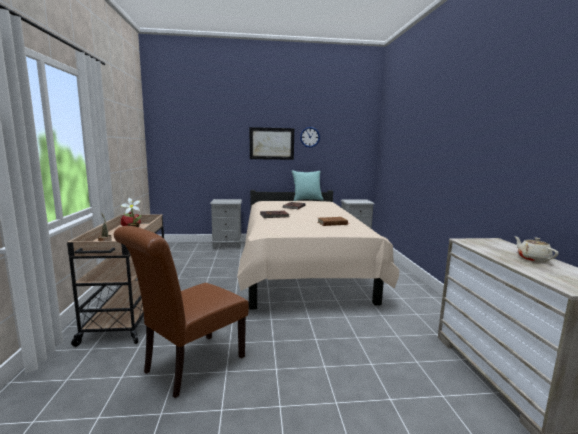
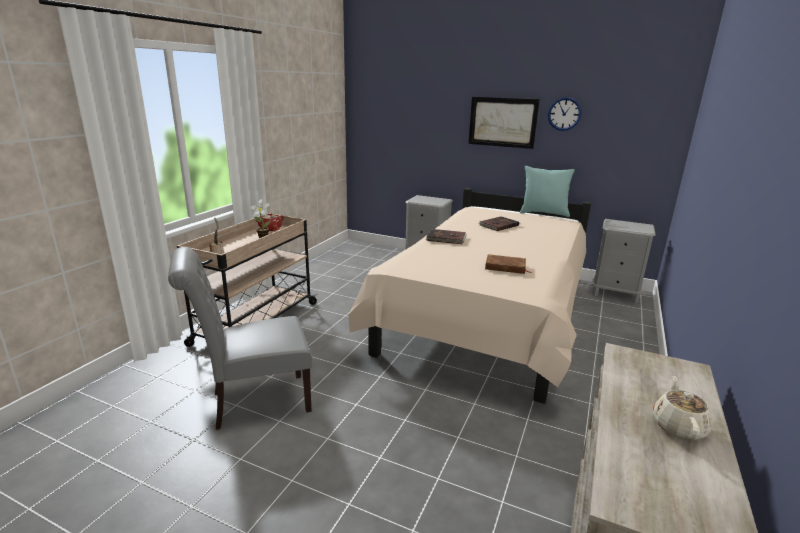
camera: 30 degrees right, 10 degrees up
brown chair [114,226,249,398] -> grey chair [168,247,312,430]

